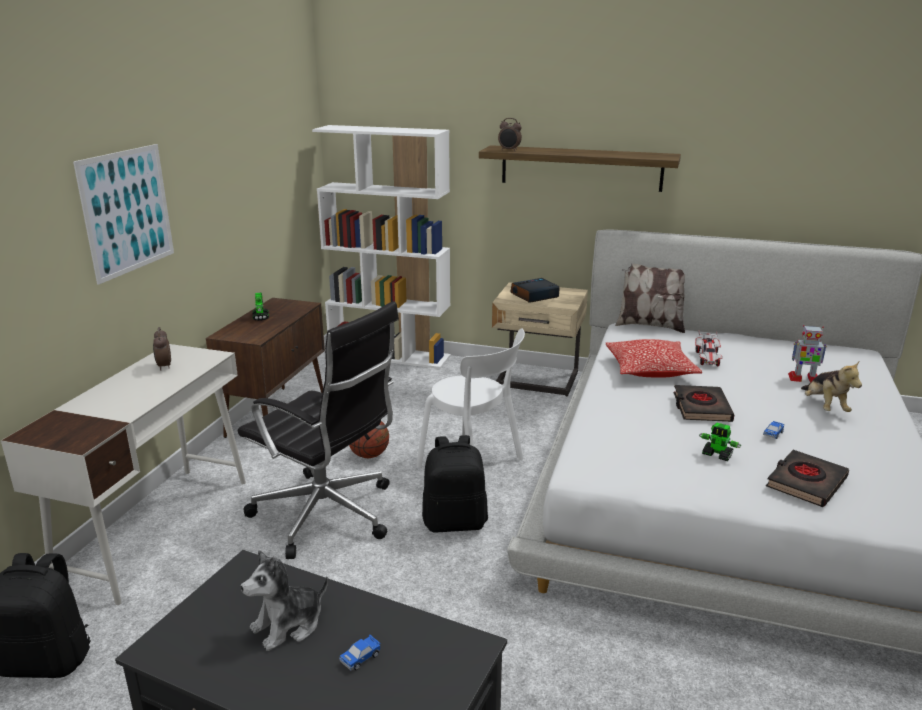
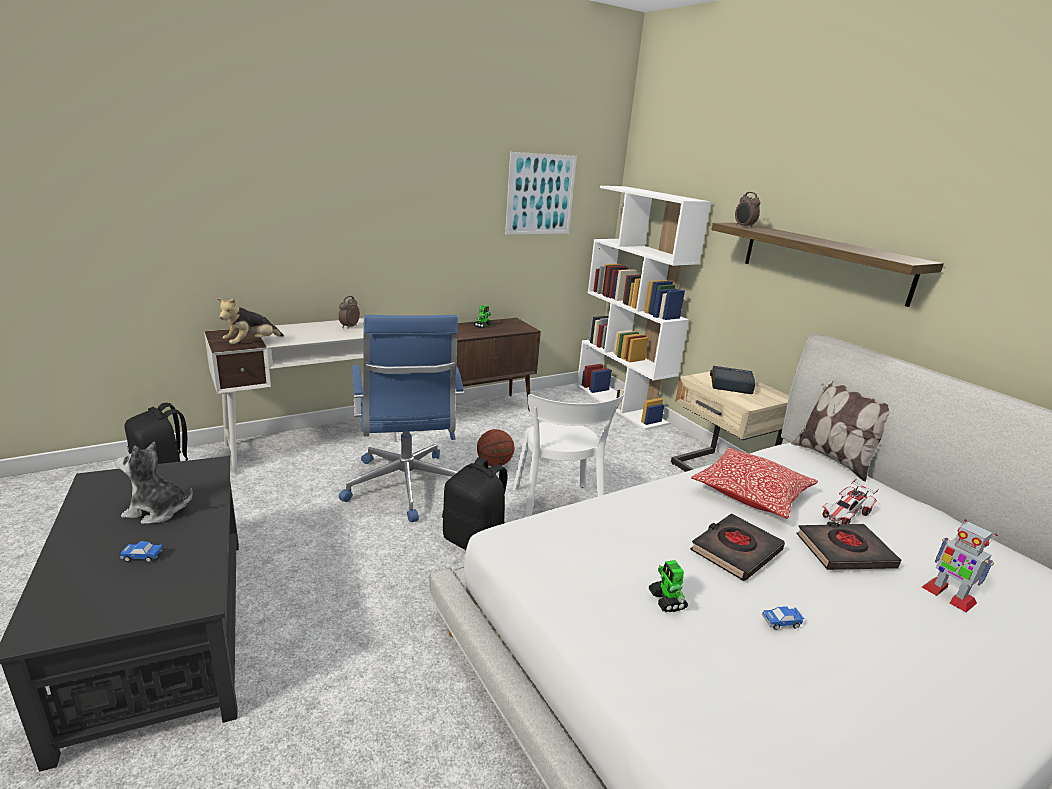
camera: 40 degrees right, 0 degrees up
picture [73,144,174,285] -> picture moved to [505,152,577,234]
black office chair [238,301,399,559] -> blue office chair [339,315,464,522]
black book [766,450,849,507] -> black book moved to [796,522,901,570]
plush toy [801,362,862,412] -> plush toy moved to [217,298,284,344]

